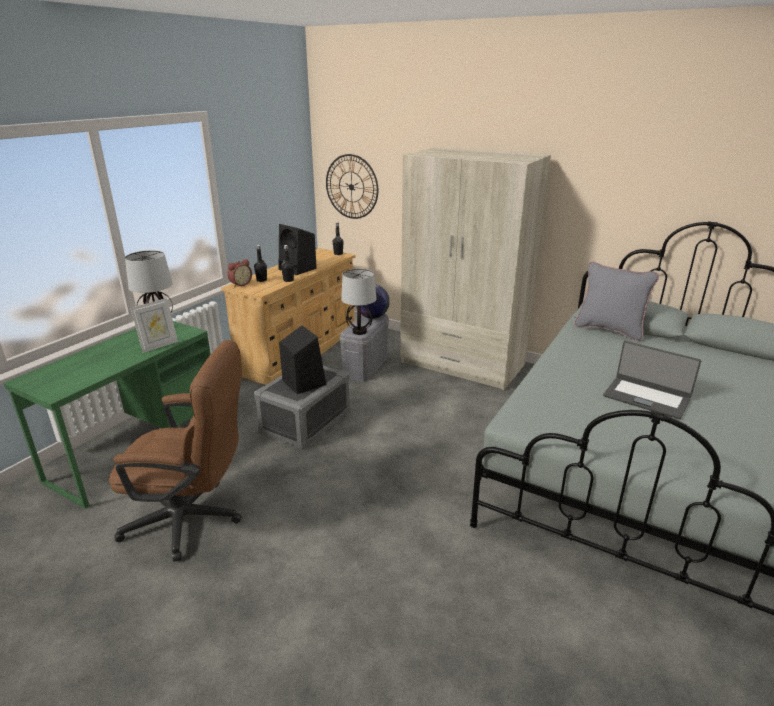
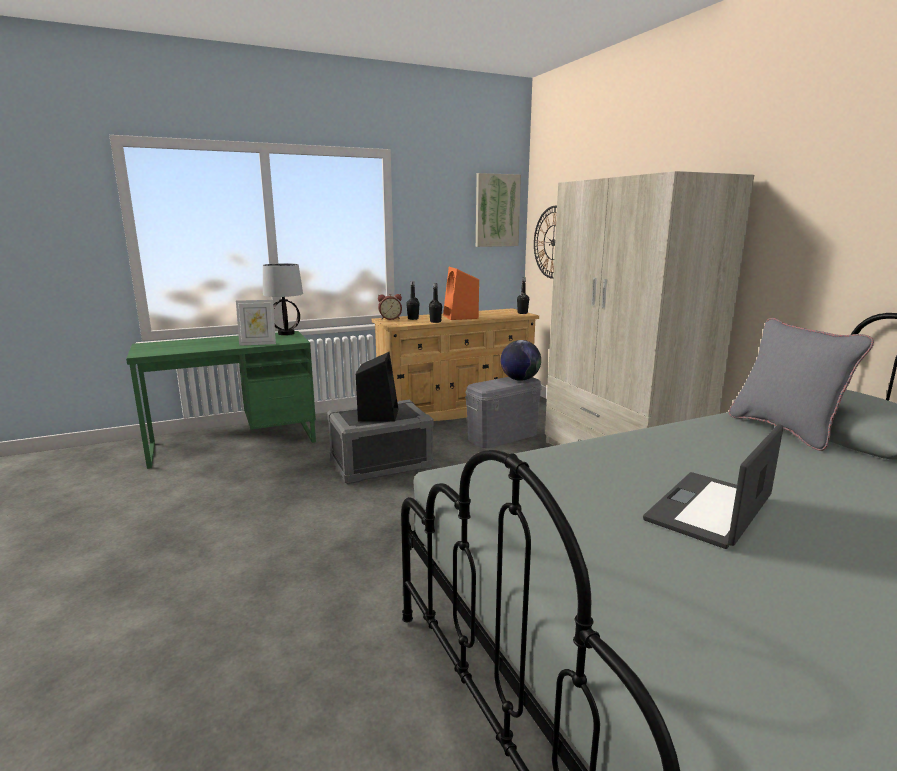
camera: 35 degrees right, 10 degrees down
brown office chair [109,340,242,562] -> none
black speaker [279,224,317,275] -> orange speaker [443,267,479,320]
table lamp [341,269,377,335] -> none
laptop [603,341,701,419] -> laptop turned 60 degrees clockwise [643,424,783,549]
none -> picture [476,173,521,247]

